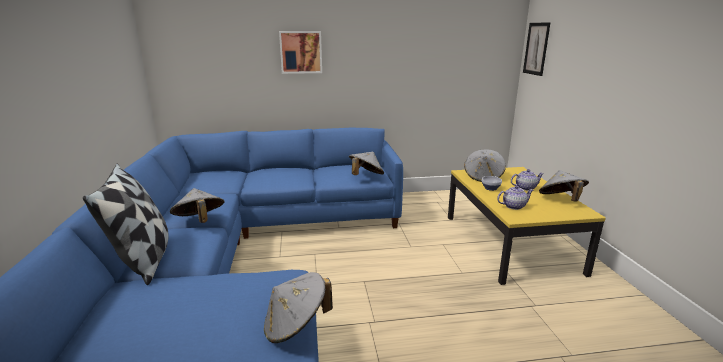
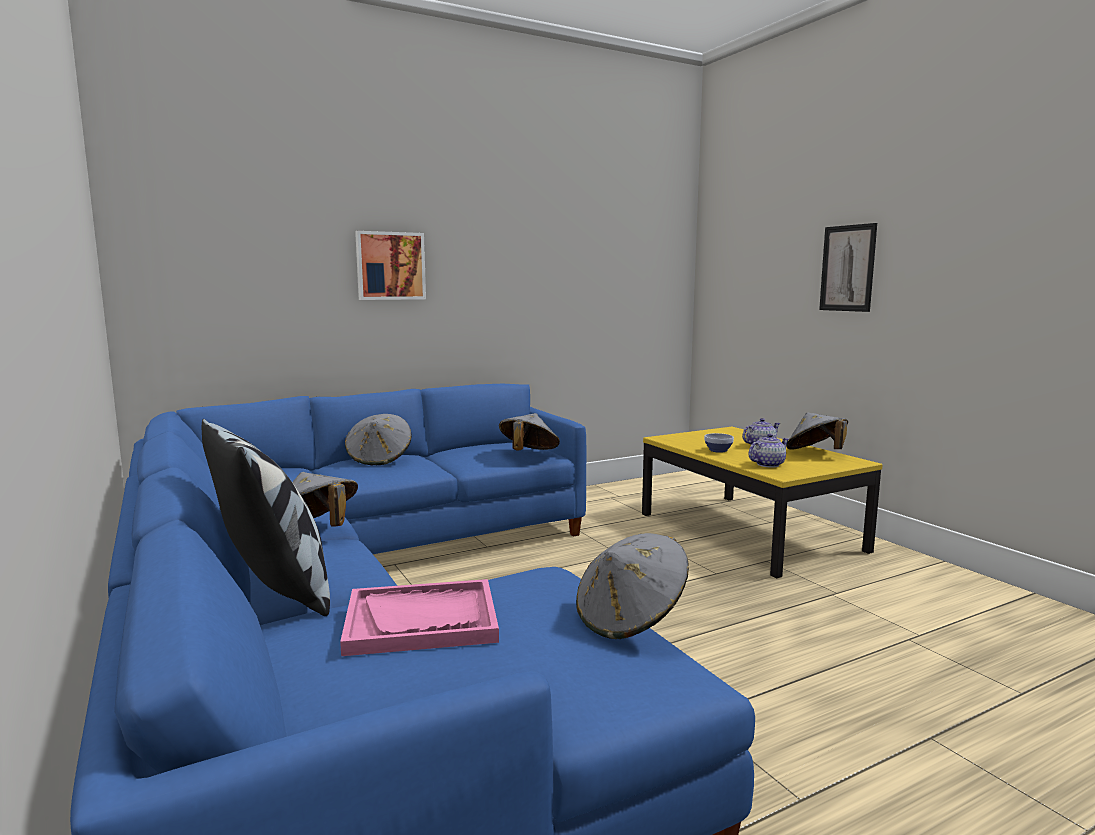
camera: 20 degrees left, 10 degrees down
grey hat [464,150,506,182] -> grey hat moved to [345,414,412,465]
picture [523,22,551,76] -> picture moved to [819,223,877,312]
none -> pink tray [340,579,499,656]

